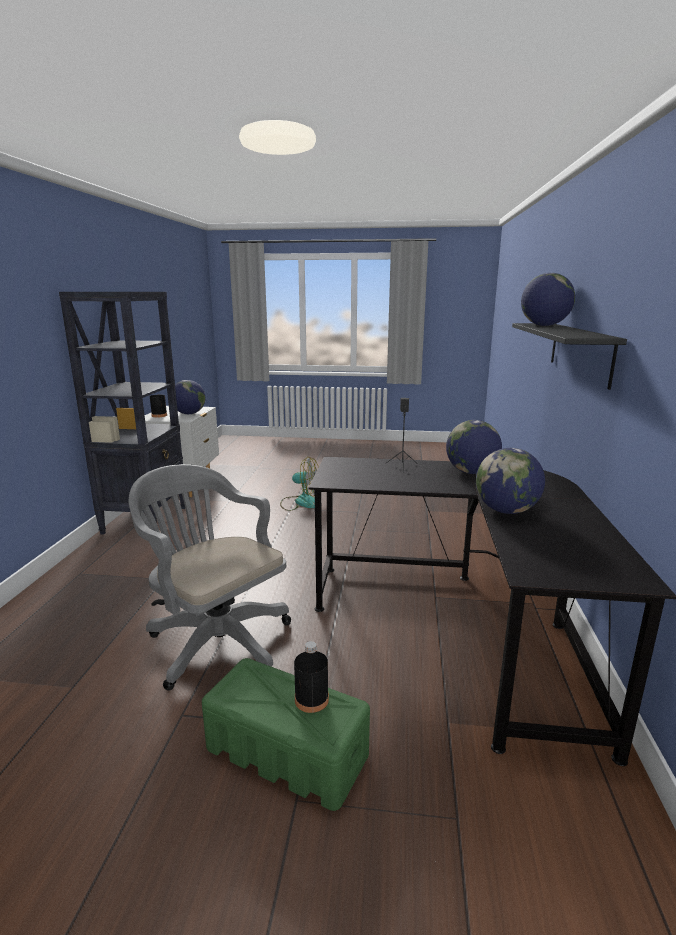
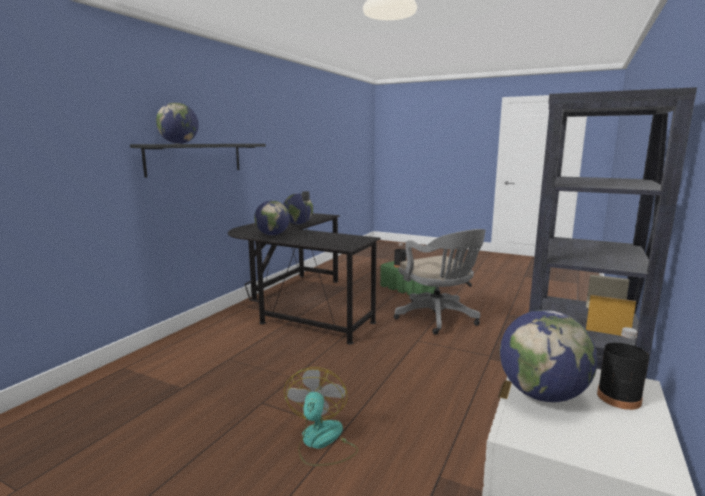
camera: 160 degrees left, 5 degrees down
fan [280,457,318,511] -> fan turned 60 degrees clockwise [284,367,358,466]

